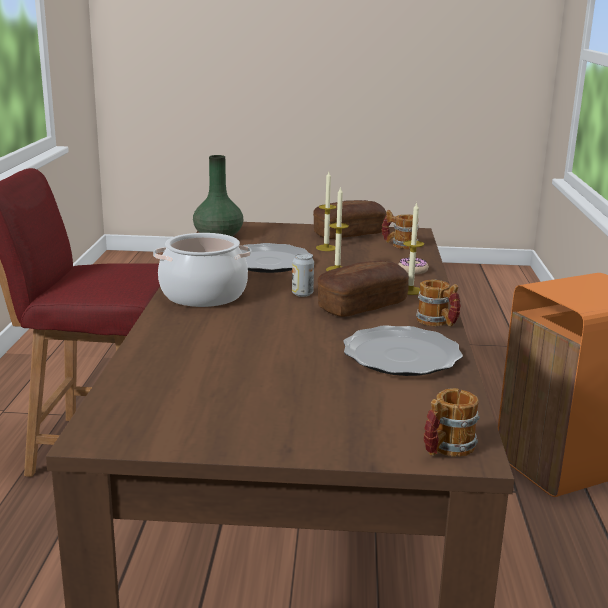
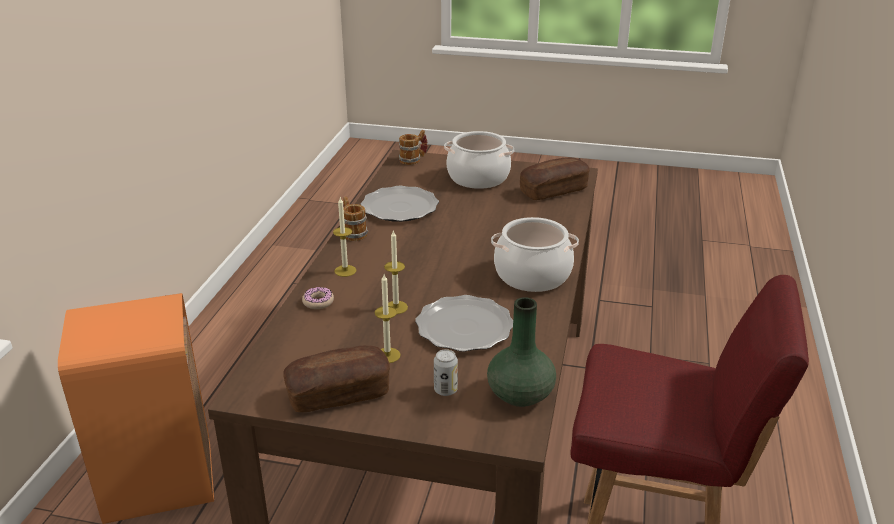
camera: 170 degrees left, 10 degrees up
can [292,254,314,297] -> can moved to [434,349,458,396]
bread [317,260,409,317] -> bread moved to [520,157,590,200]
mug [382,210,419,250] -> none
none -> cooking pot [444,131,514,189]

